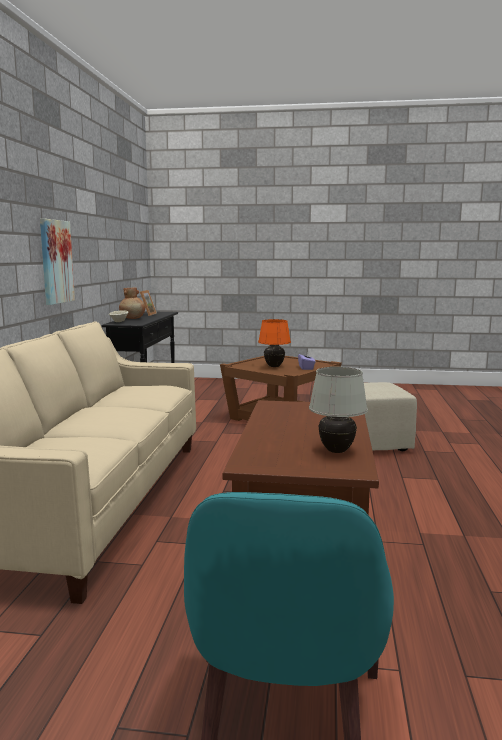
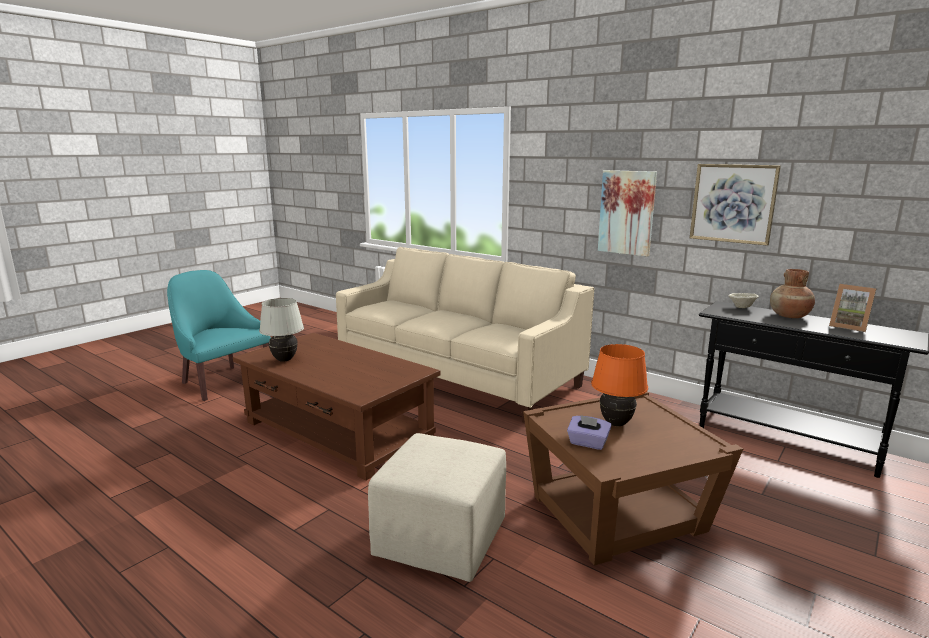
camera: 120 degrees right, 5 degrees up
none -> picture [690,164,781,246]

